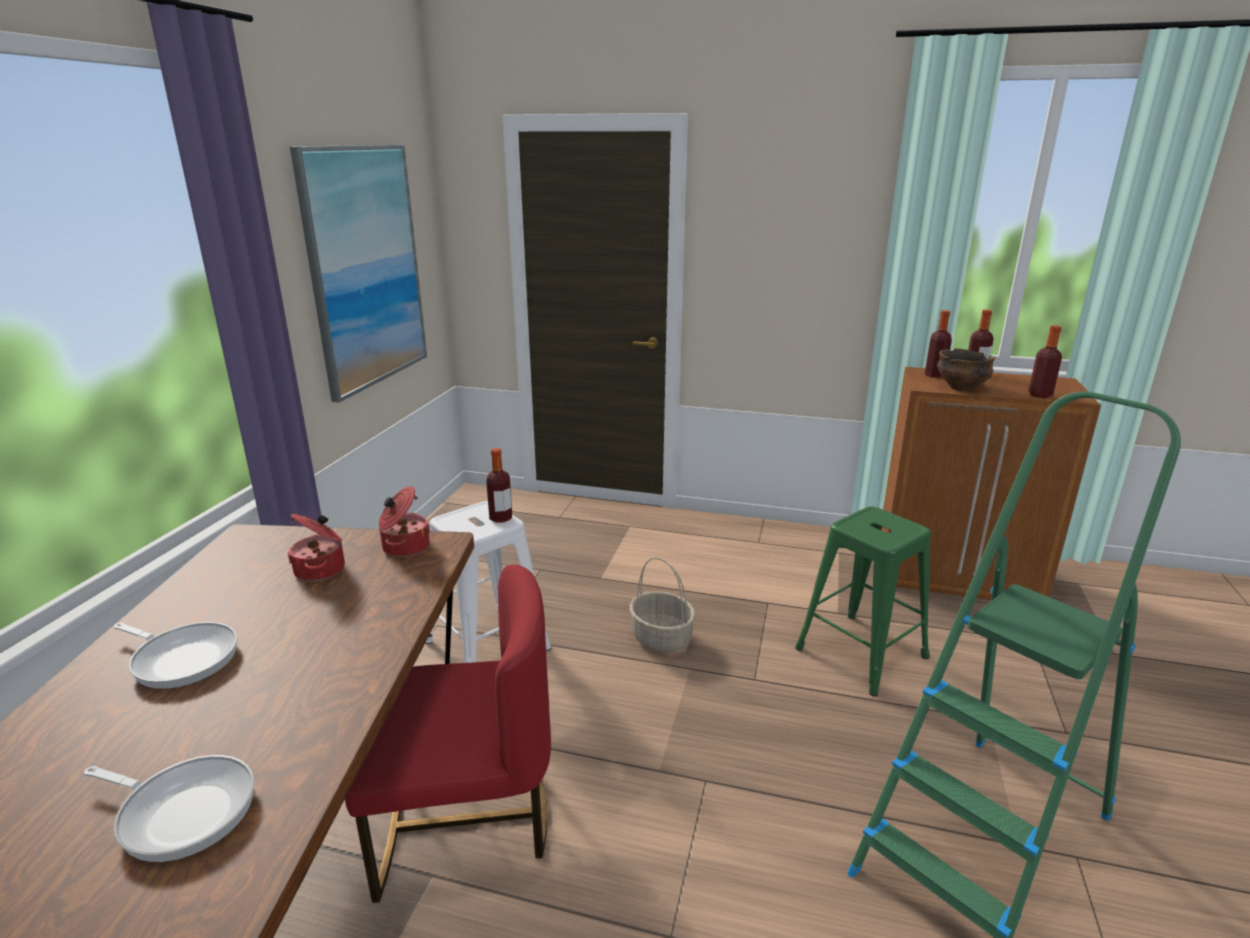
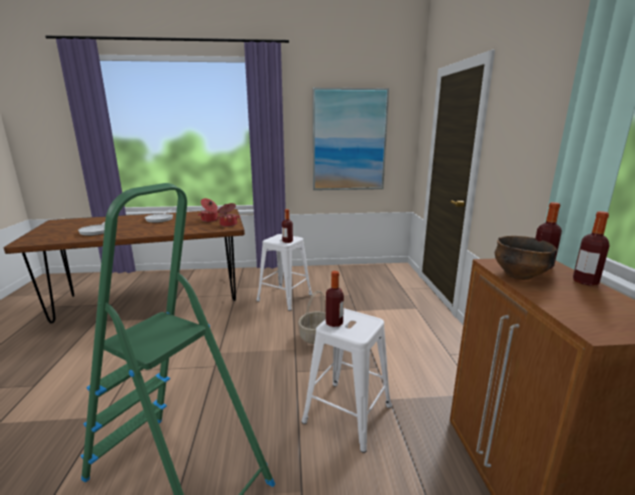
camera: 70 degrees right, 5 degrees down
red chair [345,564,551,903] -> none
green stool [795,506,931,696] -> white stool [301,308,392,453]
bottle [1028,325,1062,398] -> bottle moved to [326,271,344,327]

